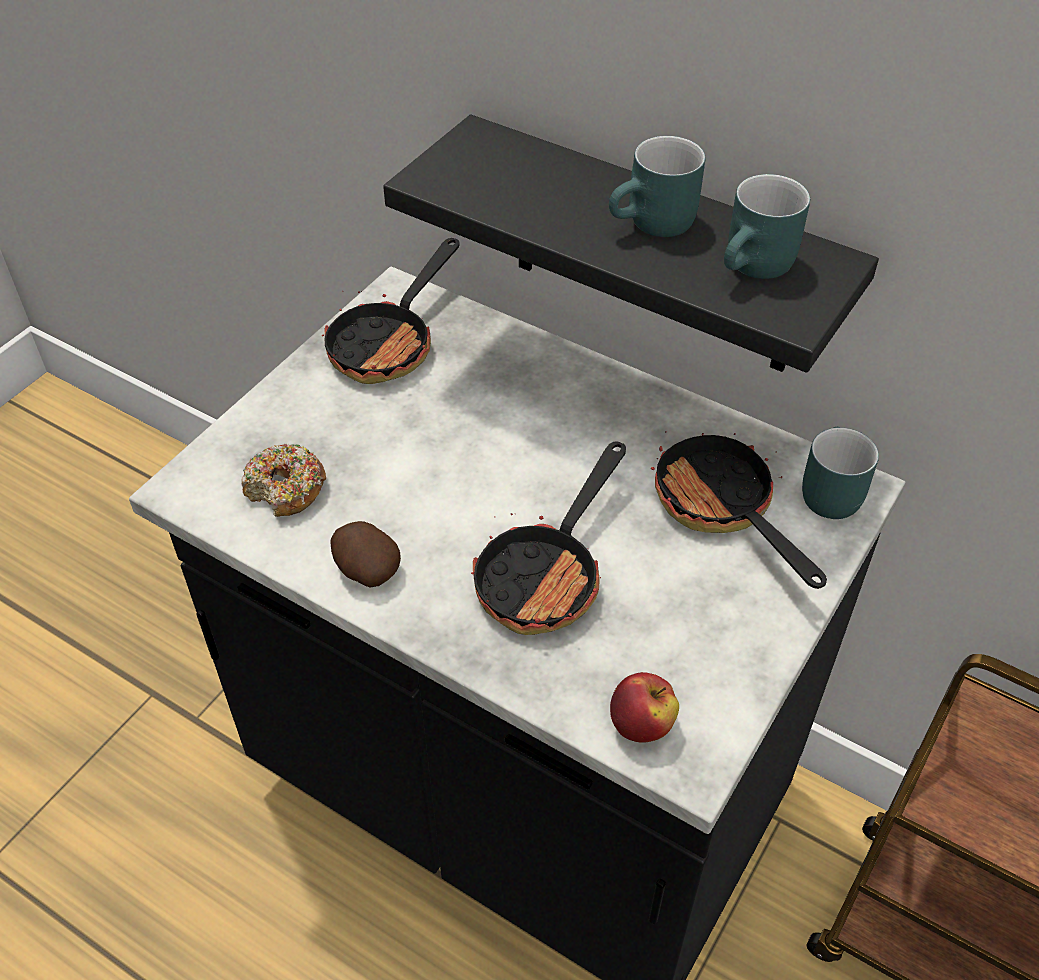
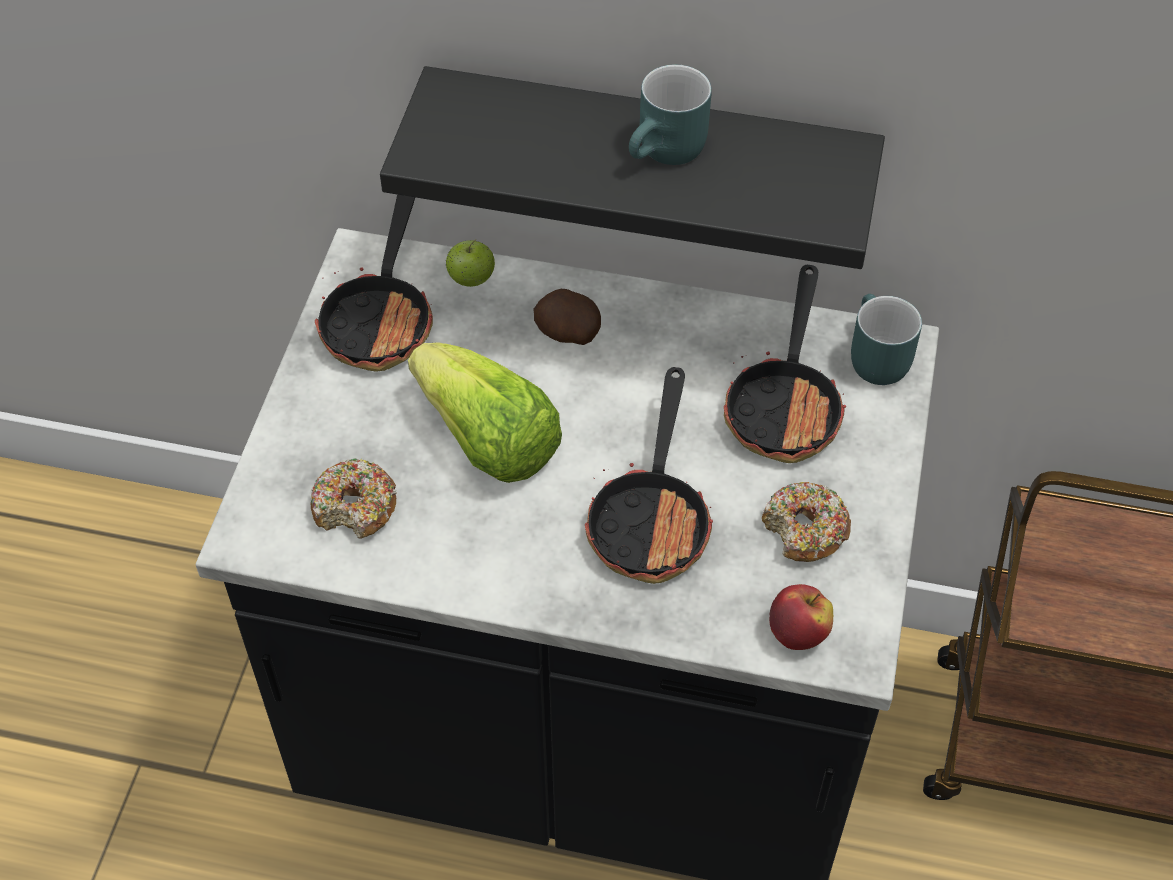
camera: 20 degrees left, 5 degrees up
potato [330,521,401,588] -> potato moved to [533,289,601,345]
frying pan [651,431,827,589] -> frying pan turned 120 degrees counterclockwise [724,265,846,463]
turquoise mug [724,174,810,279] -> none
none -> lettuce [408,342,562,483]
none -> apple [446,239,495,287]
none -> donut [762,482,851,562]

